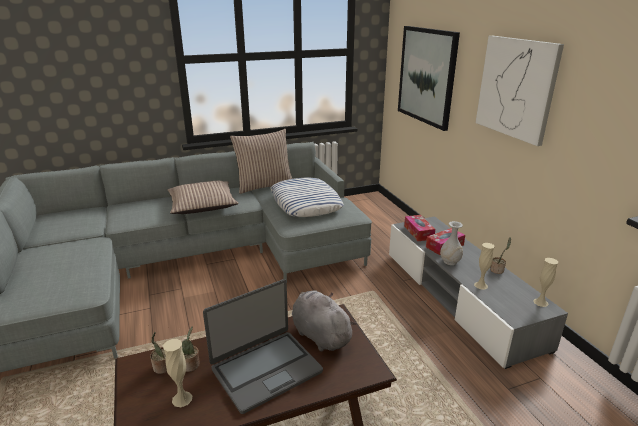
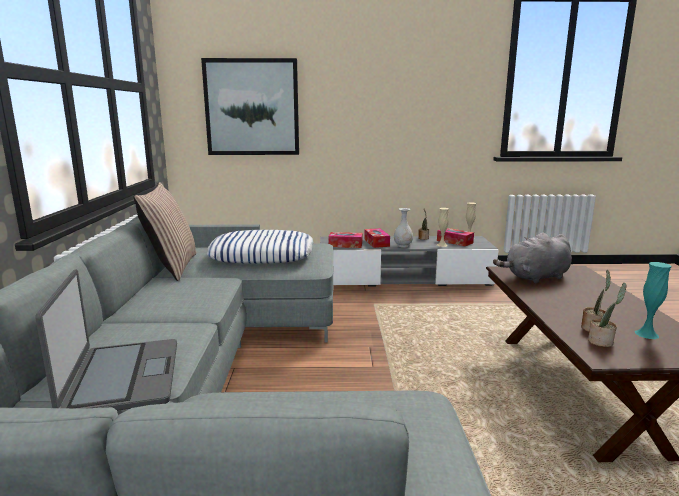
camera: 70 degrees left, 10 degrees down
beige vase [163,339,192,407] -> turquoise vase [635,262,672,339]
pillow [168,181,239,214] -> none
laptop [203,279,323,414] -> laptop moved to [35,269,177,411]
picture [476,36,564,146] -> none
none -> tissue box [437,228,474,246]

